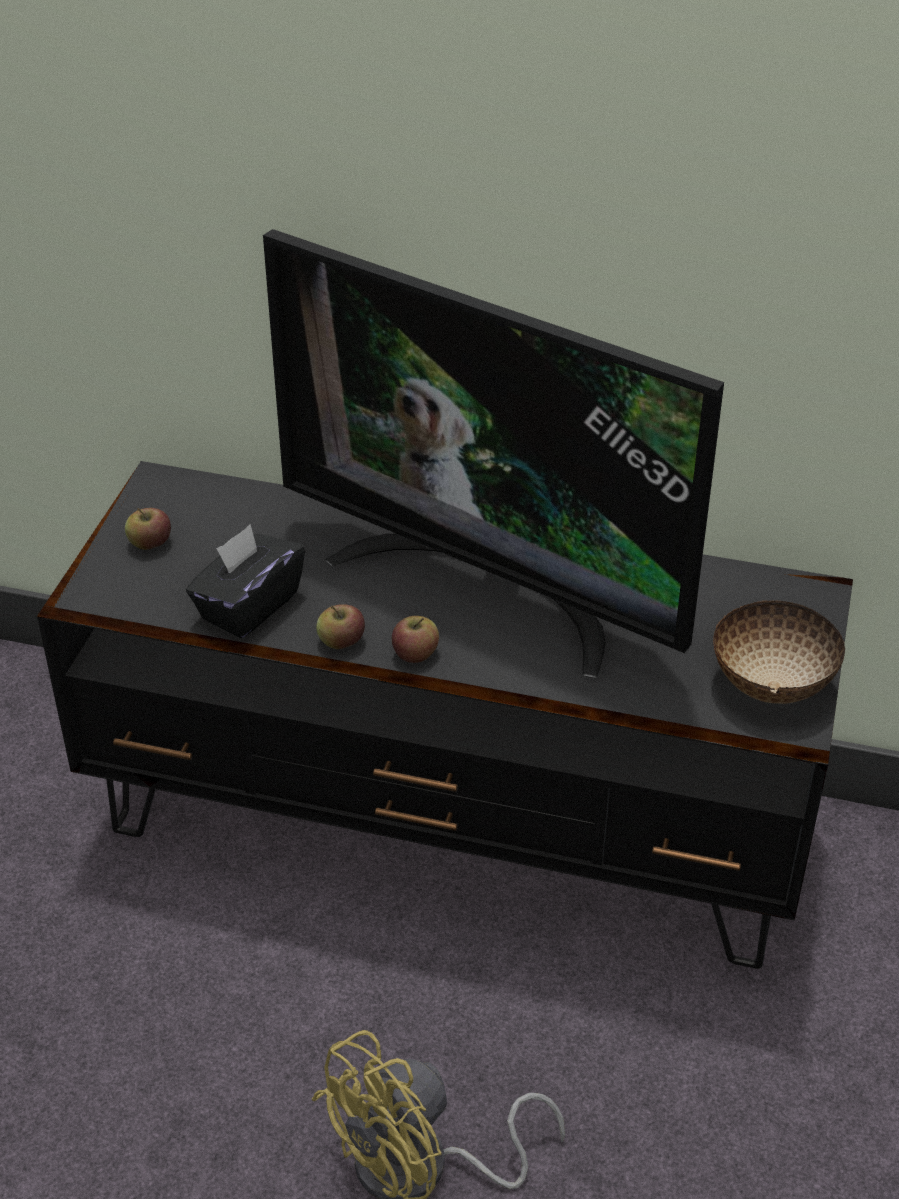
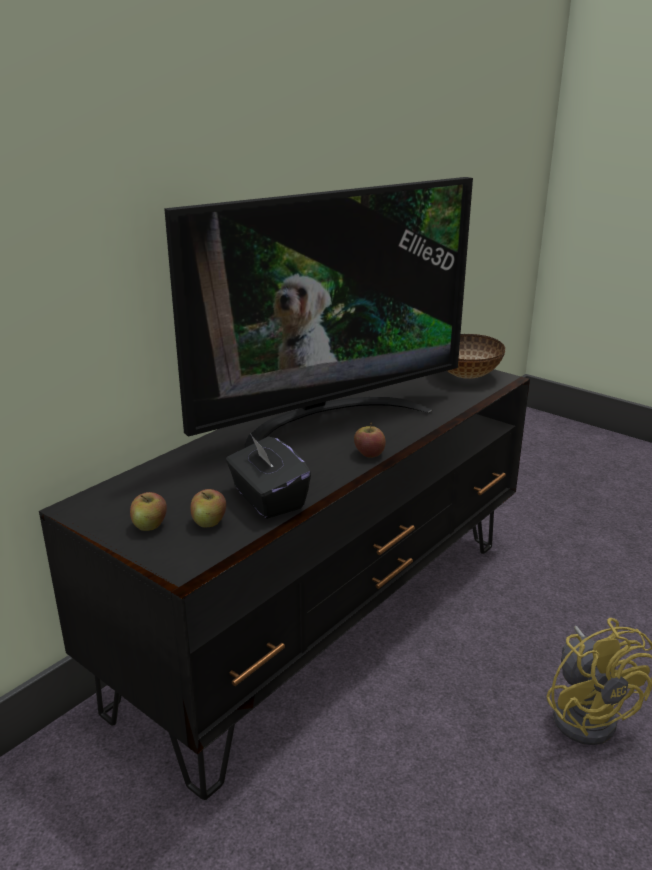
camera: 65 degrees left, 15 degrees down
apple [316,604,365,649] -> apple moved to [191,489,226,527]

